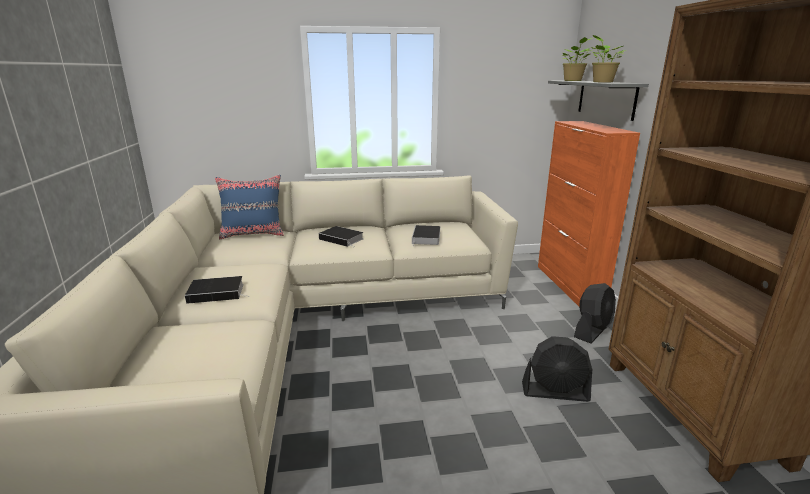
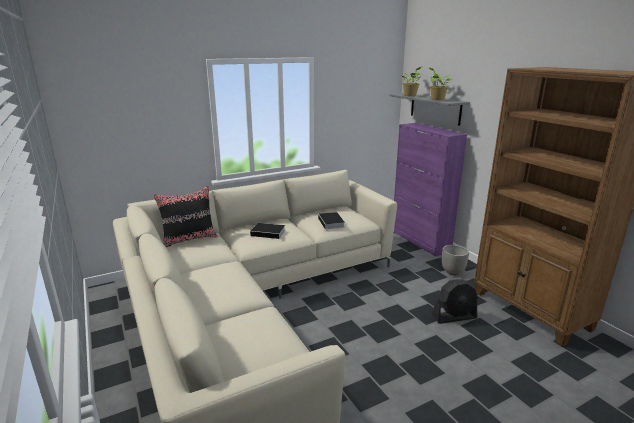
camera: 20 degrees left, 0 degrees up
book [185,276,248,304] -> none
blue pillow [215,175,284,239] -> black pillow [153,186,218,248]
orange cabinet [538,121,640,306] -> purple cabinet [394,123,467,257]
black fan [574,283,616,344] -> planter [442,245,469,275]

